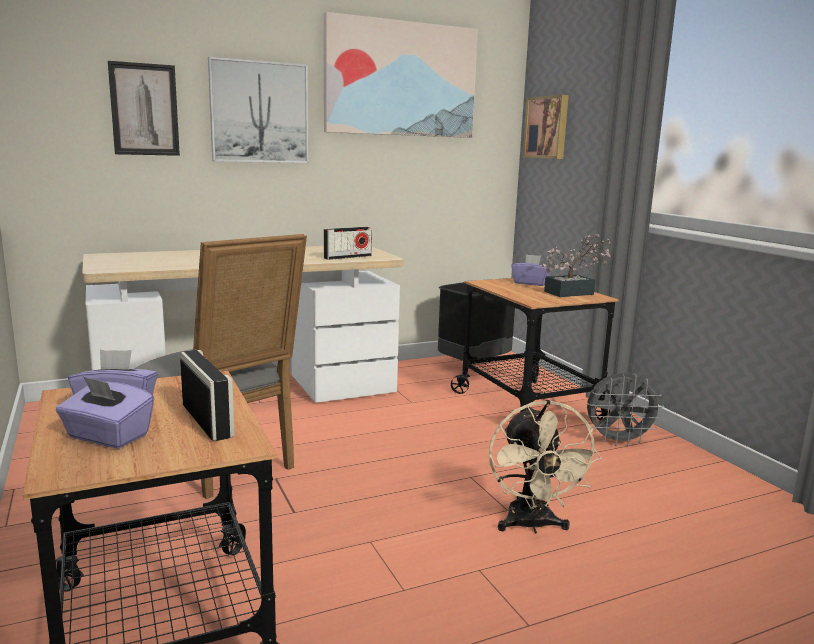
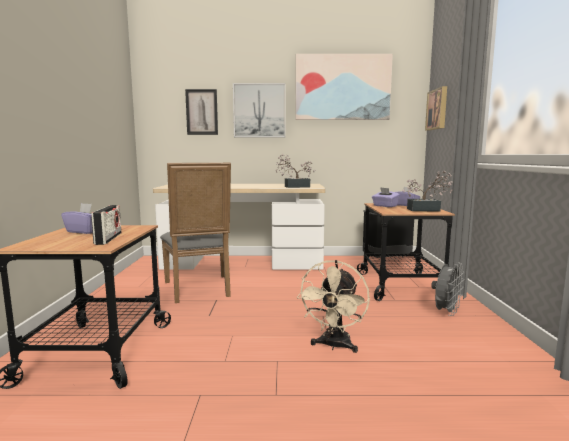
camera: 25 degrees right, 5 degrees down
purple tissue box [56,376,154,448] -> purple tissue box moved to [372,187,400,207]
radio [324,227,372,260] -> potted plant [276,154,315,188]
grey fan [586,373,664,446] -> grey fan turned 75 degrees counterclockwise [431,262,465,316]

